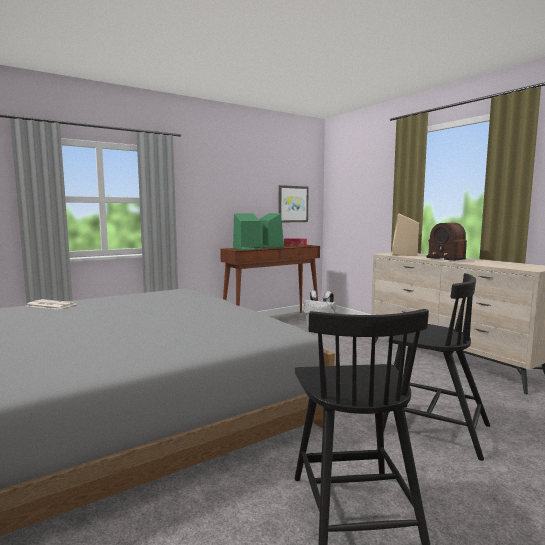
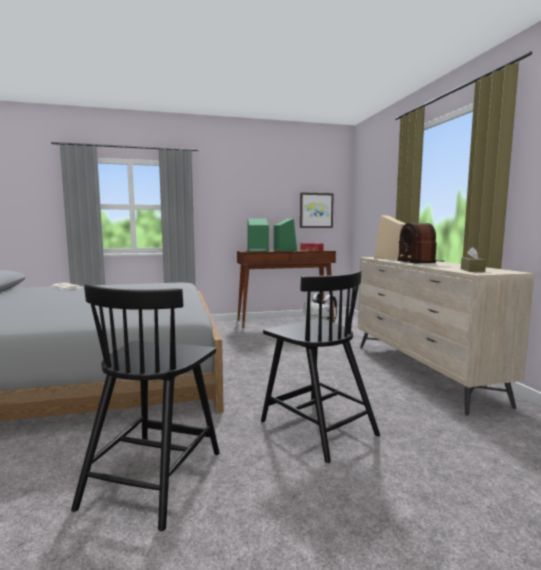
camera: 20 degrees right, 0 degrees up
none -> brown tissue box [461,247,486,272]

